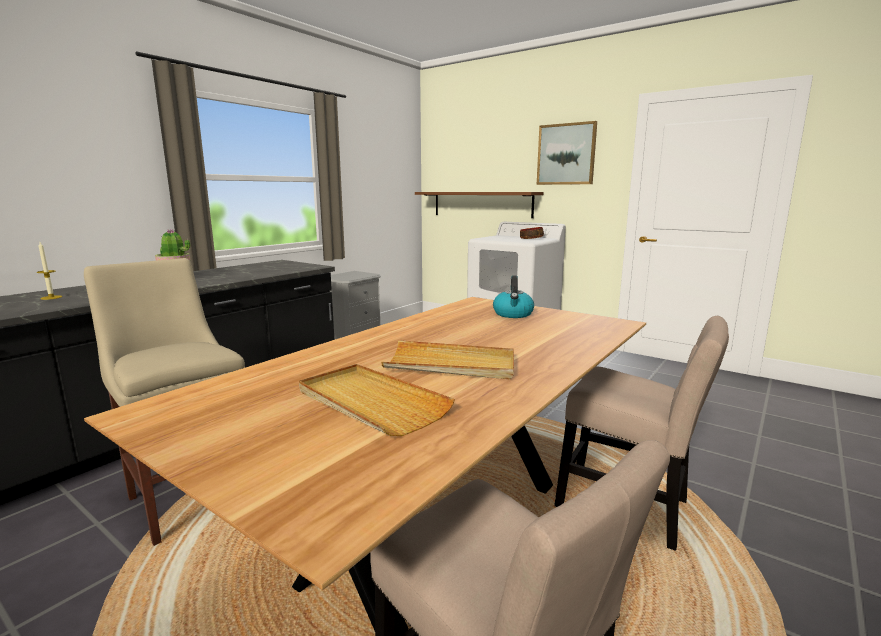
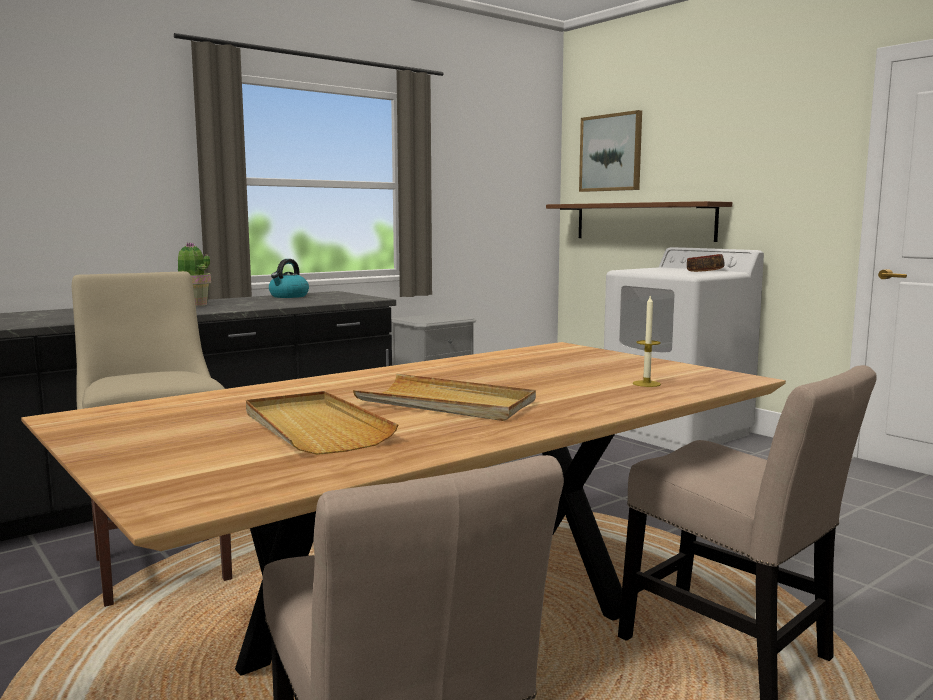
camera: 15 degrees right, 5 degrees down
candle [37,242,62,300] -> candle moved to [633,296,661,387]
kettle [493,275,534,318] -> kettle moved to [269,259,309,298]
picture [537,121,597,185] -> picture moved to [579,110,642,192]

